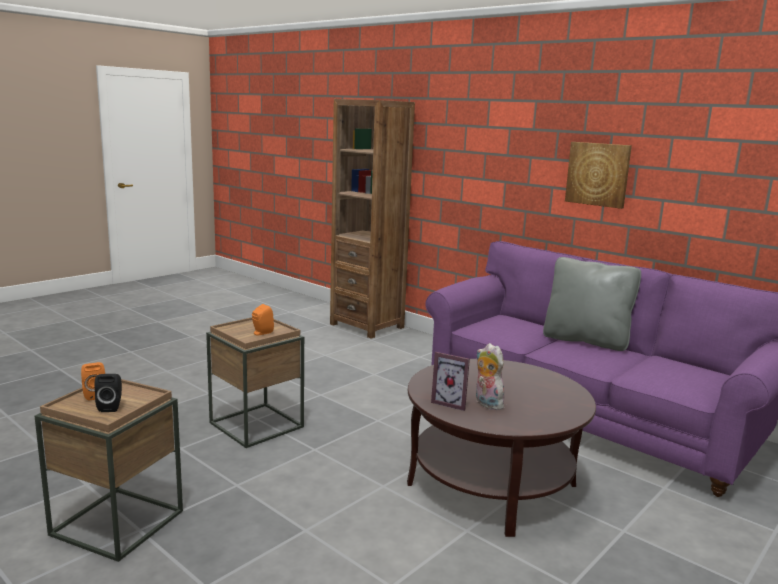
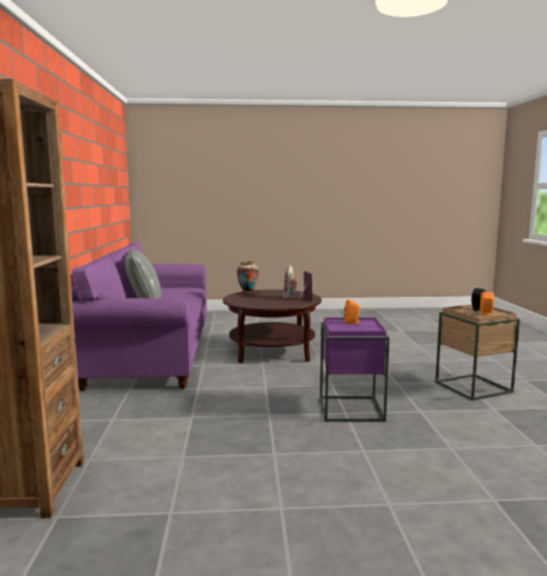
camera: 135 degrees left, 5 degrees down
brown side table [206,317,304,448] -> purple side table [320,317,389,422]
picture [565,142,632,209] -> none
none -> vase [237,261,259,293]

